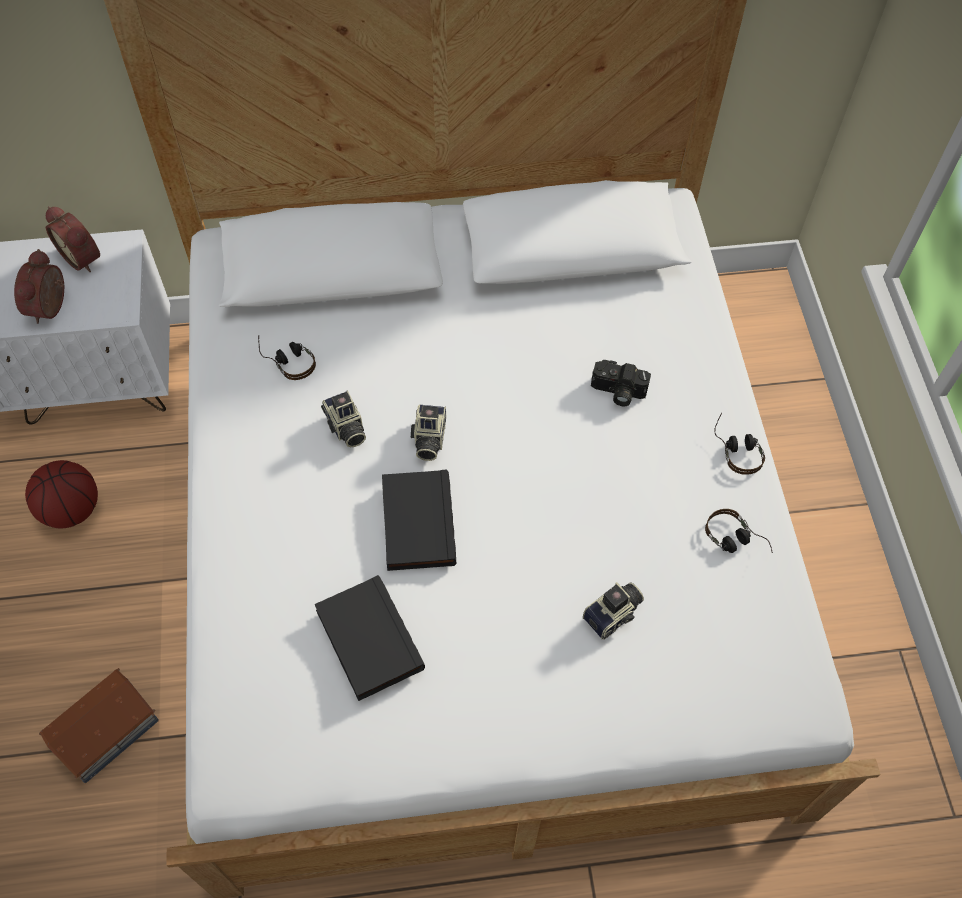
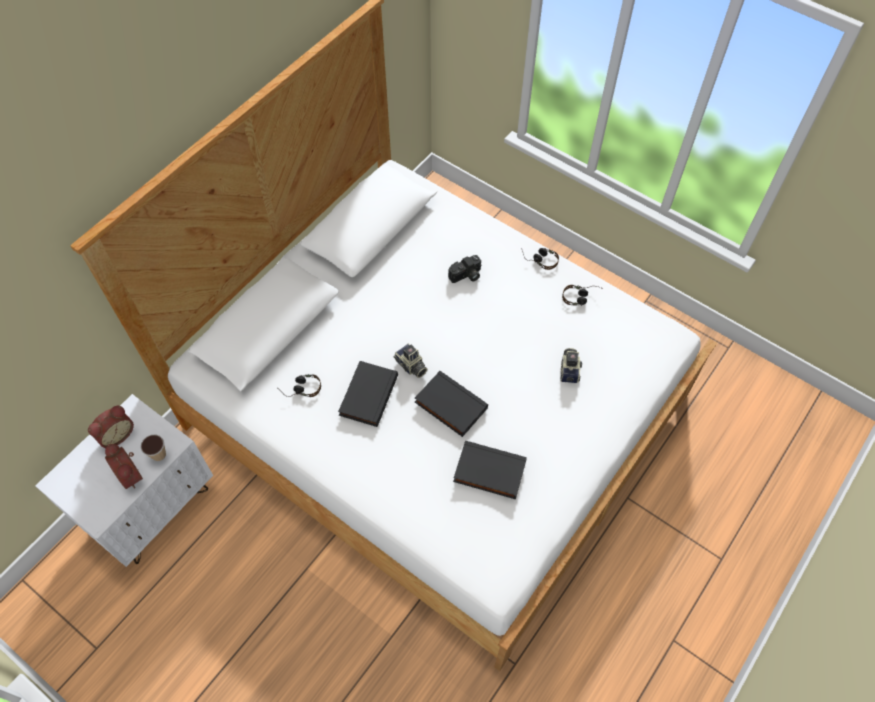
camera: 45 degrees left, 0 degrees up
basketball [25,460,98,528] -> none
toy house [39,668,159,783] -> none
alarm clock [46,206,100,272] -> alarm clock turned 45 degrees counterclockwise [88,405,134,448]
camera [321,391,366,447] -> black book [338,361,398,427]
none -> cup [141,434,166,461]

